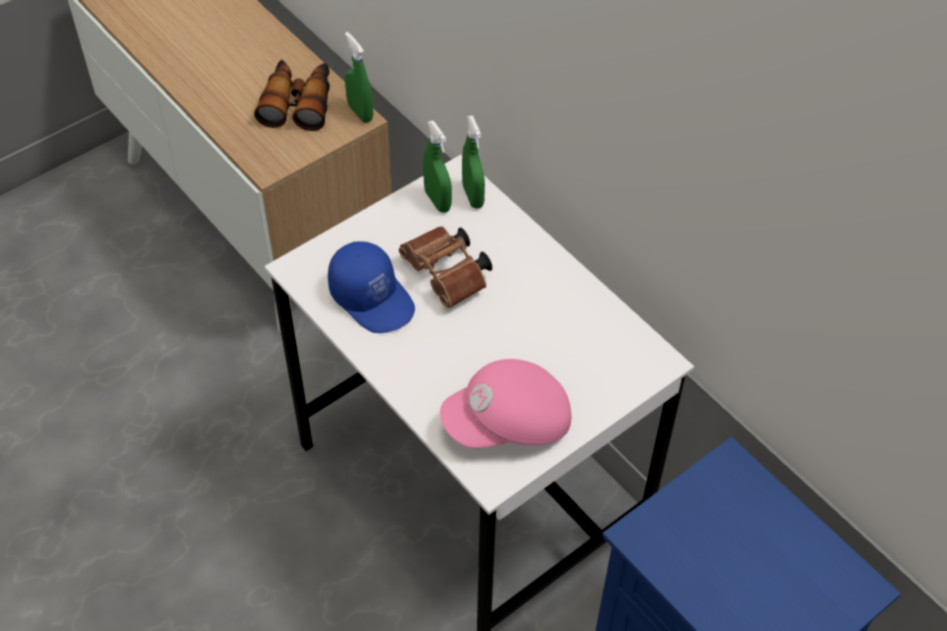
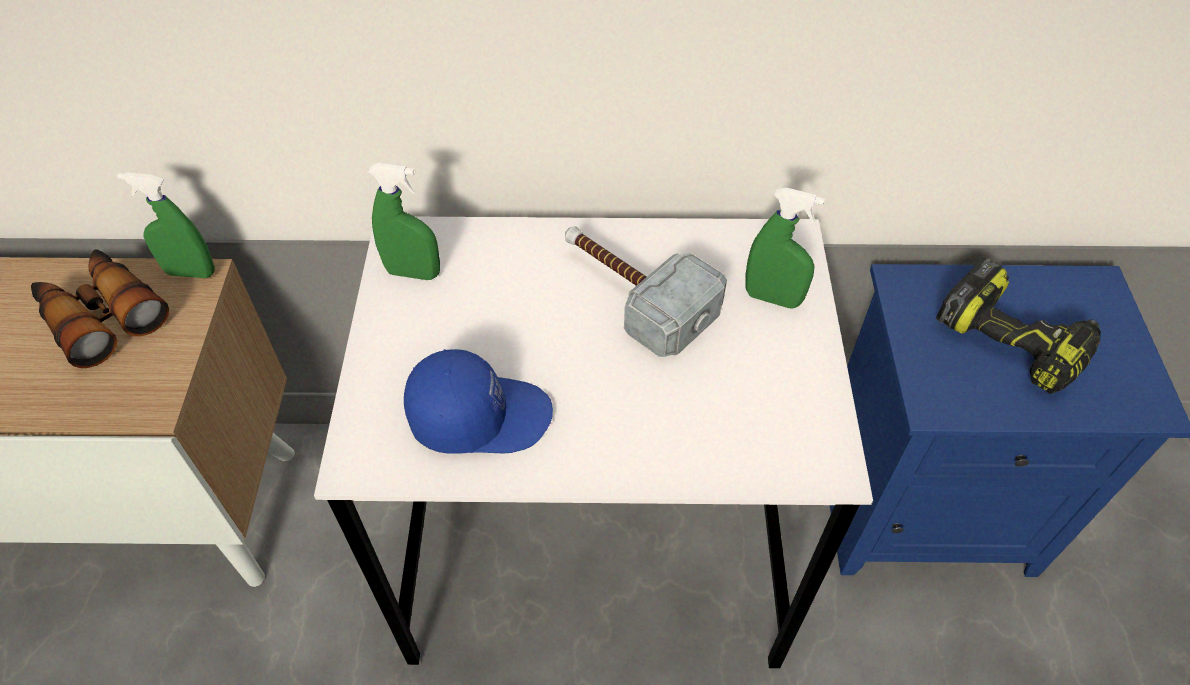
camera: 50 degrees left, 0 degrees up
brown binoculars [399,226,492,308] -> none
pink cap [440,359,571,448] -> none
green spray bottle [462,115,485,209] -> green spray bottle moved to [746,188,825,309]
none -> hammer [565,226,727,357]
none -> power drill [936,258,1101,395]

